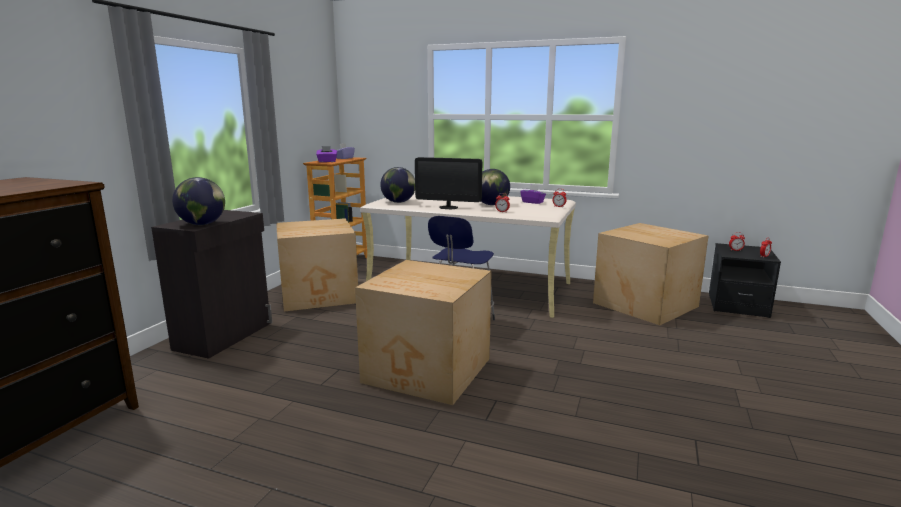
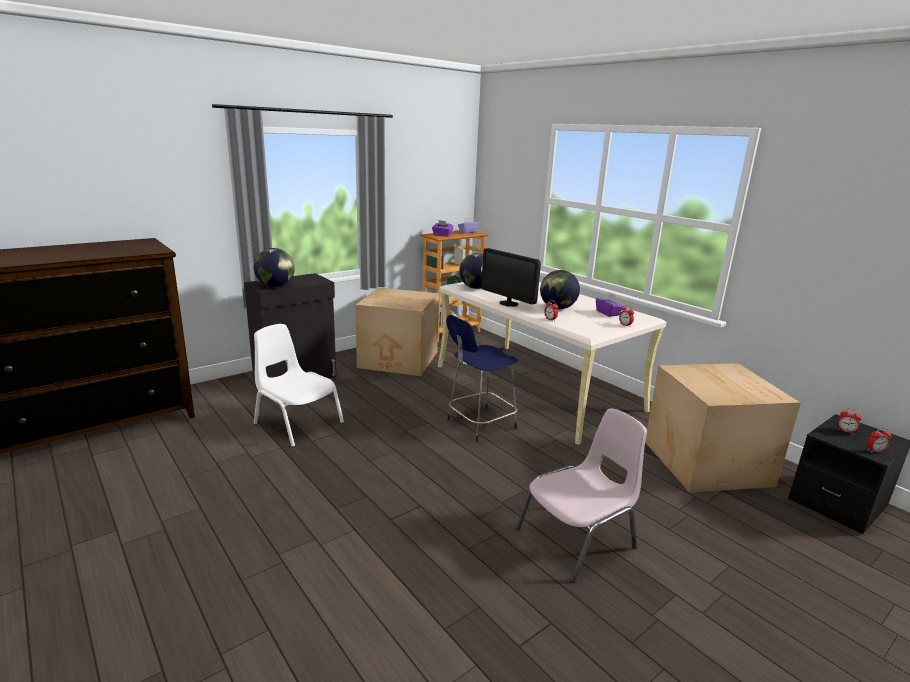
camera: 30 degrees right, 5 degrees up
cardboard box [355,260,492,405] -> none
none -> white chair [254,324,344,447]
none -> pink chair [516,409,647,583]

